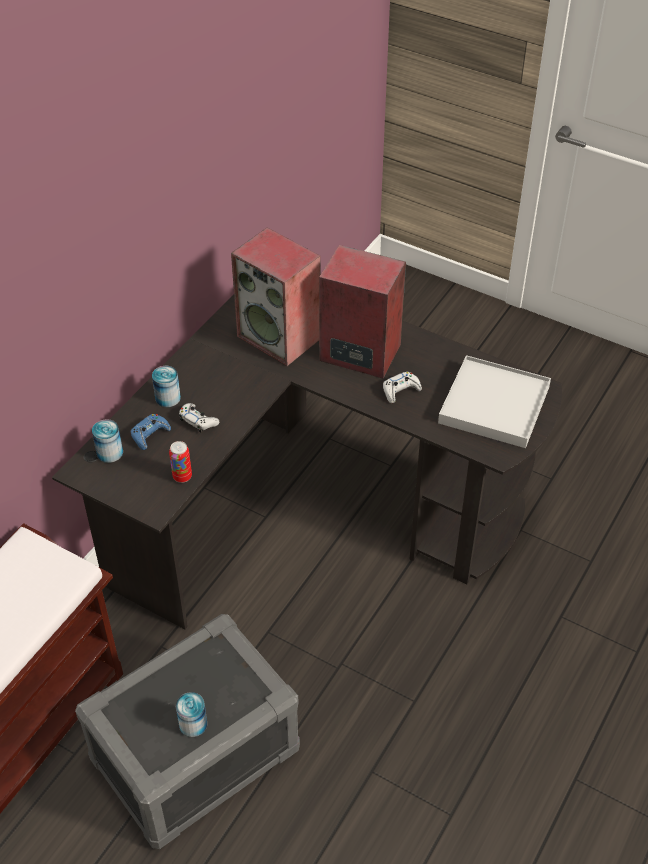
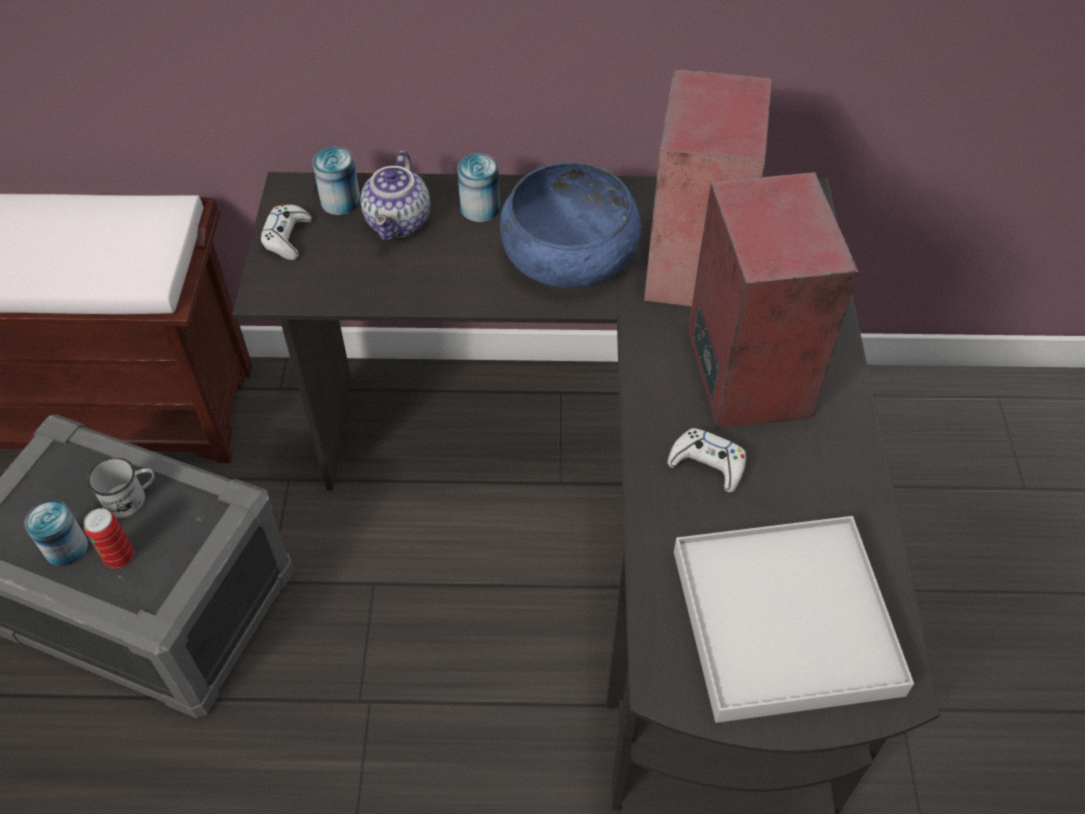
camera: 60 degrees right, 5 degrees up
blue game controller [131,414,171,450] -> teapot [361,150,430,241]
can [169,441,192,483] -> can moved to [84,508,134,568]
white game controller [179,403,219,433] -> white game controller moved to [259,204,312,260]
none -> white mug [88,457,155,518]
none -> blue bowl [500,162,641,288]

